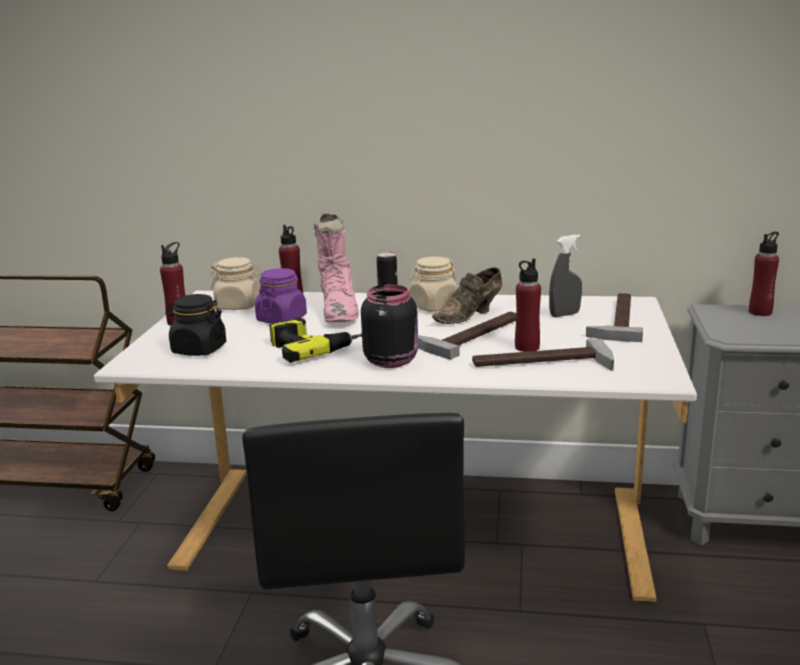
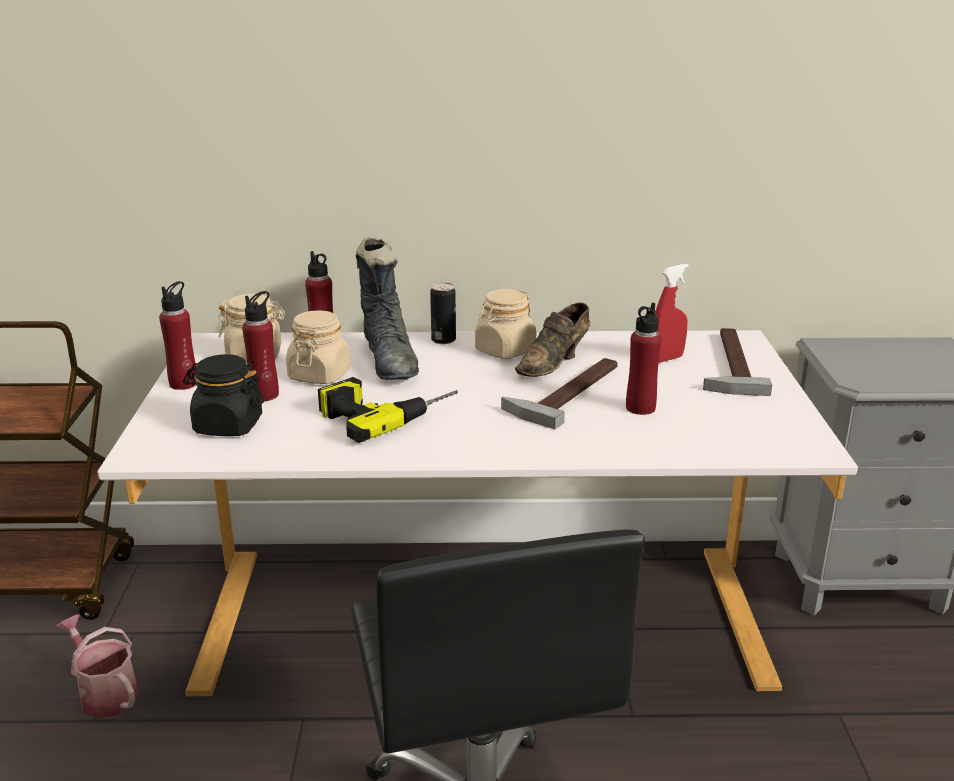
camera: 10 degrees left, 5 degrees up
purple jar [255,268,307,324] -> beige jar [286,310,351,384]
pink boot [314,213,359,322] -> black boot [356,237,419,380]
black jar [361,284,418,368] -> none
hammer [472,339,614,371] -> none
grey spray bottle [549,235,582,317] -> red spray bottle [655,264,689,363]
red bottle [749,232,779,316] -> red bottle moved to [242,291,279,401]
none -> watering can [56,614,139,718]

